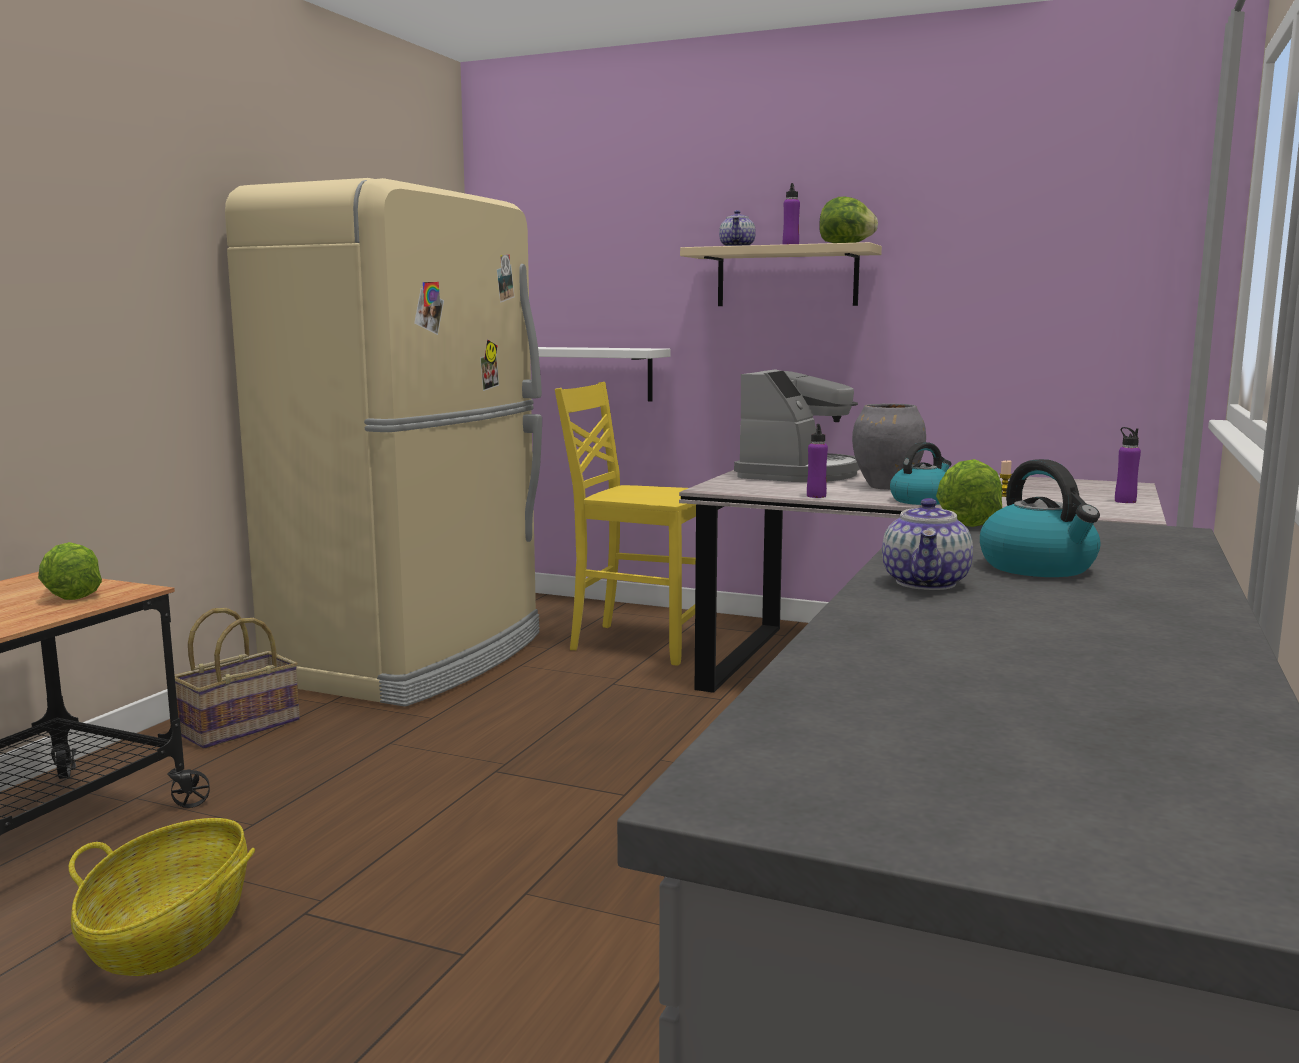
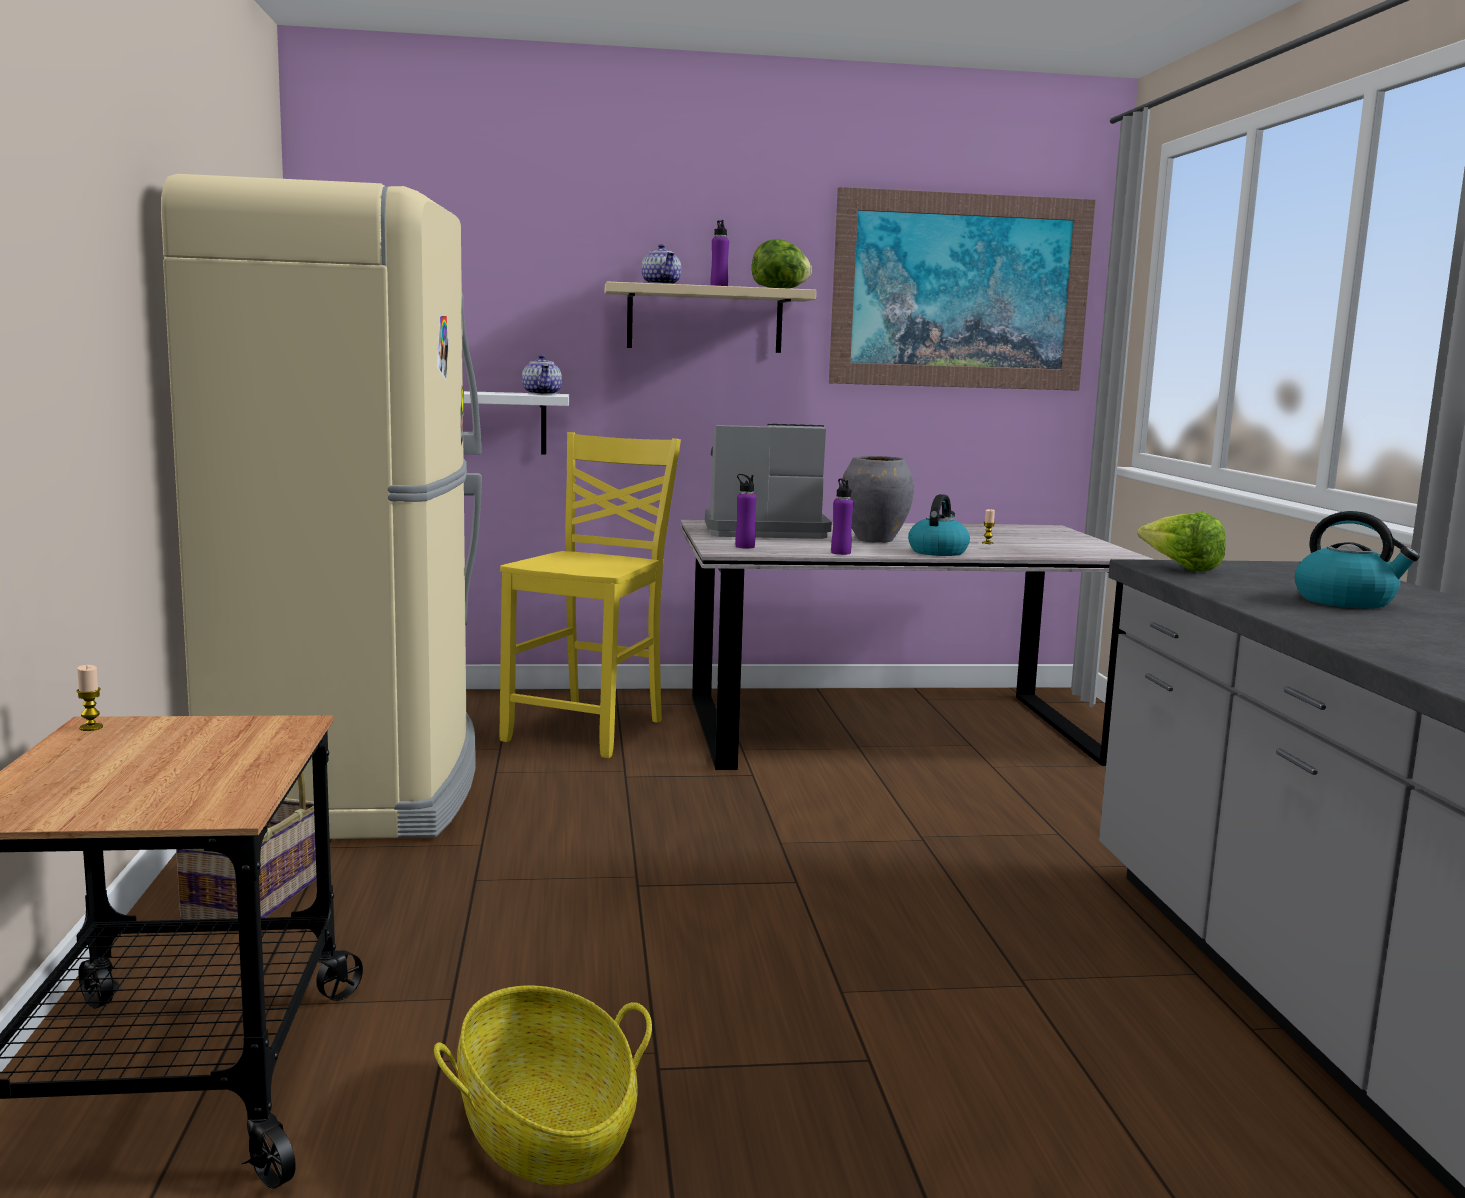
camera: 30 degrees left, 0 degrees up
lettuce [38,542,102,600] -> none
yellow chair [555,382,696,666] -> yellow chair turned 120 degrees clockwise [500,432,681,758]
coffee machine [734,369,860,482] -> coffee machine turned 90 degrees counterclockwise [705,424,832,539]
teapot [882,498,973,590] -> teapot moved to [522,354,562,395]
purple bottle [1115,427,1141,503] -> purple bottle moved to [735,474,757,548]
none -> candle [76,665,103,731]
none -> picture [829,187,1095,391]

